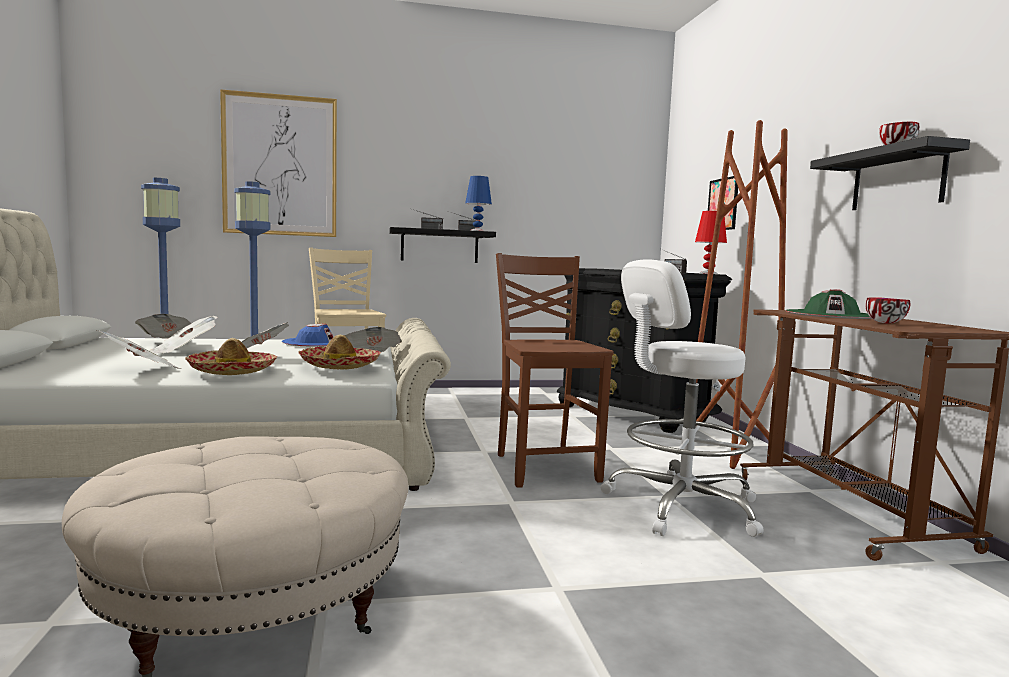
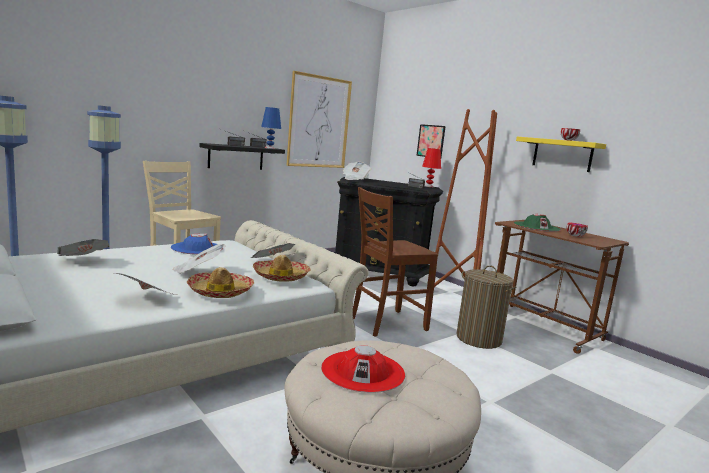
camera: 30 degrees left, 5 degrees up
newspaper [149,316,218,354] -> newspaper moved to [343,162,371,180]
picture [220,89,337,237] -> picture moved to [286,71,352,168]
brown chair [496,253,614,488] -> brown chair turned 75 degrees counterclockwise [353,187,438,337]
white stool [601,260,764,537] -> laundry basket [456,265,516,349]
black shelf [810,136,970,210] -> yellow shelf [516,137,606,172]
none -> red hat [321,345,405,393]

